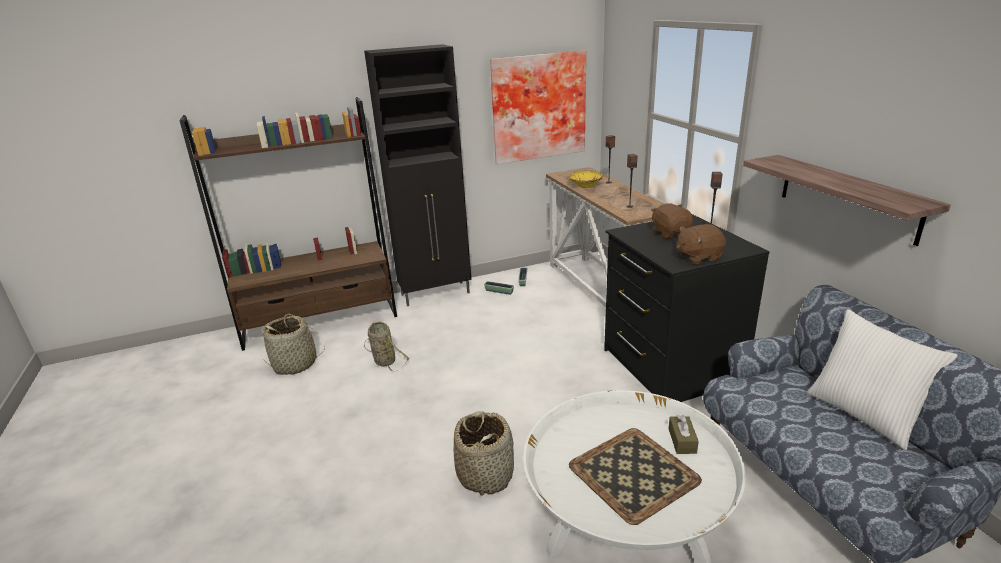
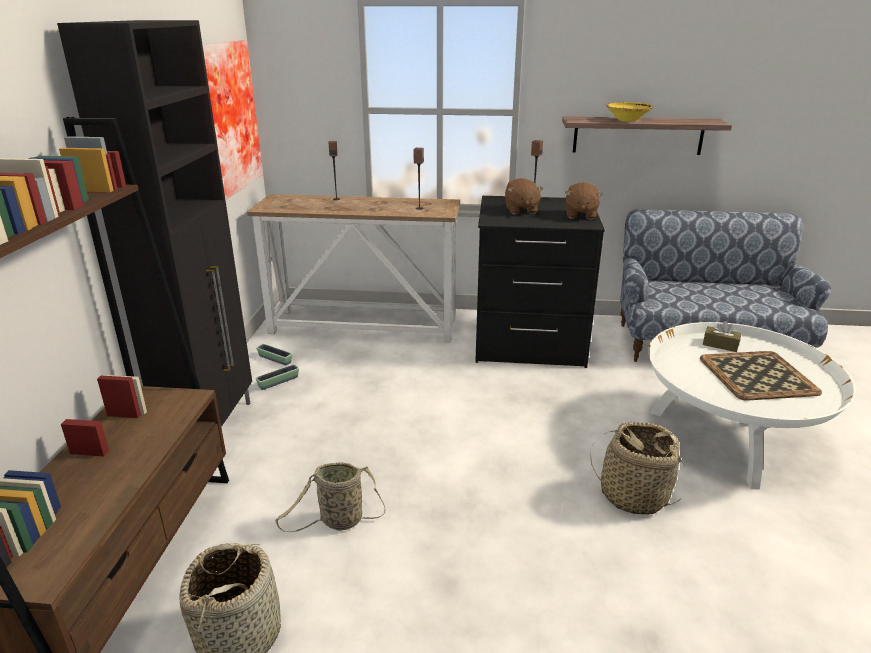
camera: 65 degrees left, 0 degrees up
yellow bowl [568,171,604,188] -> yellow bowl moved to [606,102,654,122]
brown plush toy [651,203,693,240] -> brown plush toy turned 105 degrees counterclockwise [505,178,543,214]
white pillow [807,309,958,450] -> none

